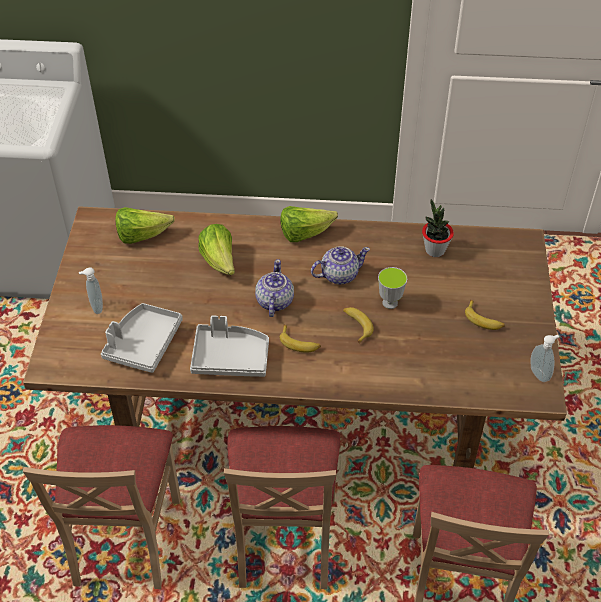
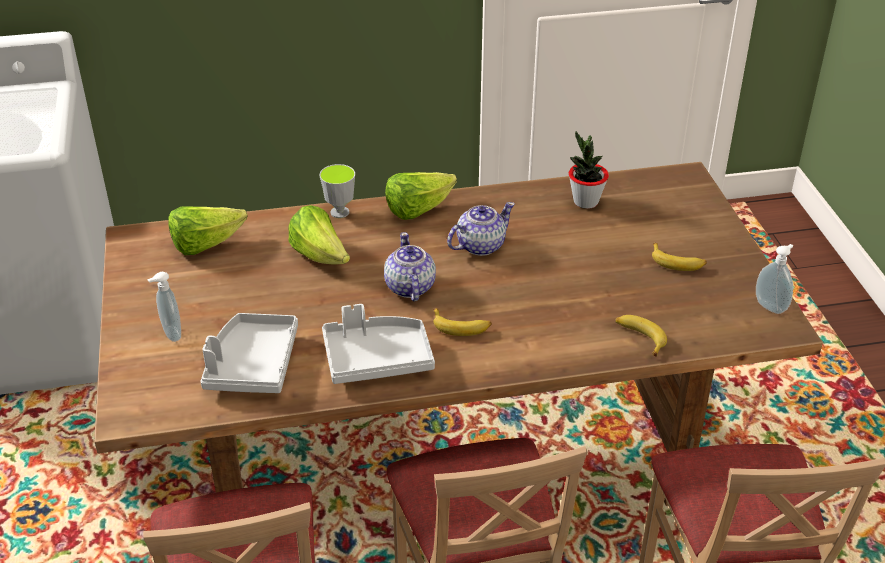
camera: 15 degrees left, 10 degrees down
banana [343,307,374,344] -> banana moved to [615,315,667,357]
cup [378,267,407,309] -> cup moved to [319,164,355,218]

